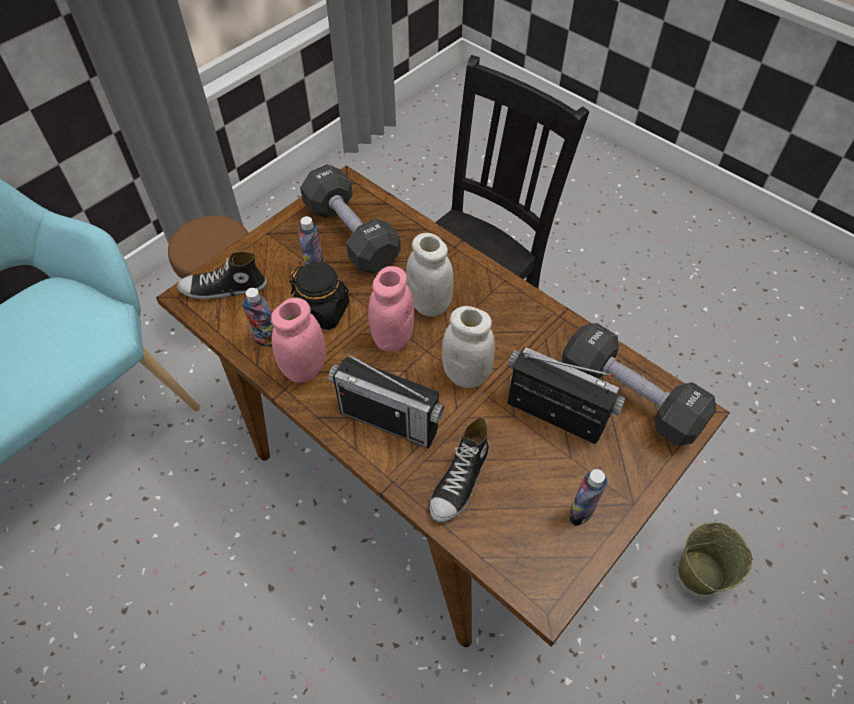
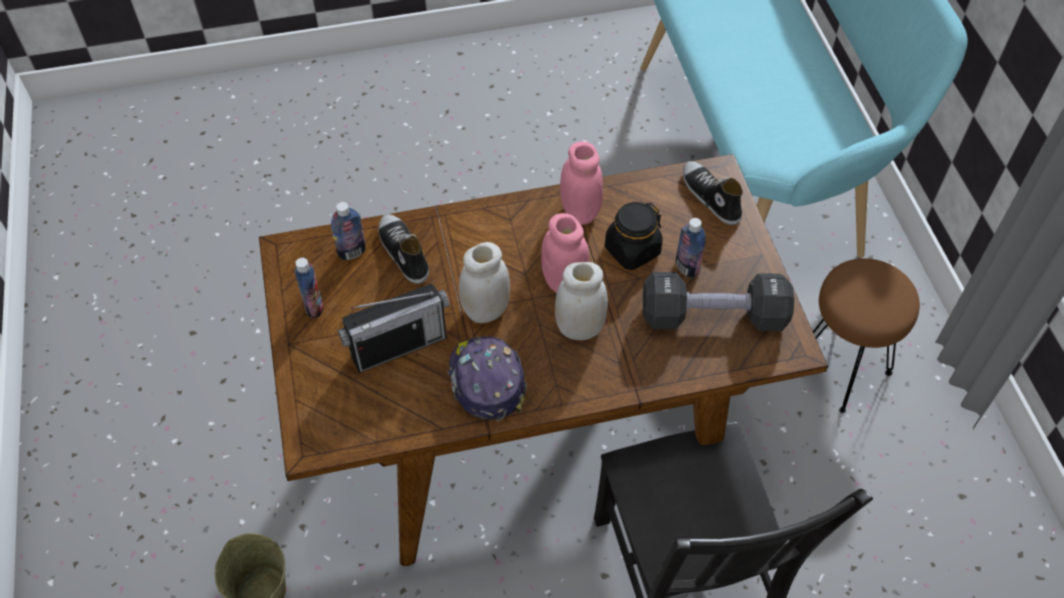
camera: 125 degrees right, 0 degrees up
shoe [177,252,267,299] -> shoe turned 60 degrees counterclockwise [683,161,743,225]
bottle [242,288,274,347] -> bottle moved to [331,202,366,260]
radio [328,352,444,449] -> none
black dumbbell [562,323,717,446] -> none
none -> cap [447,336,527,421]

